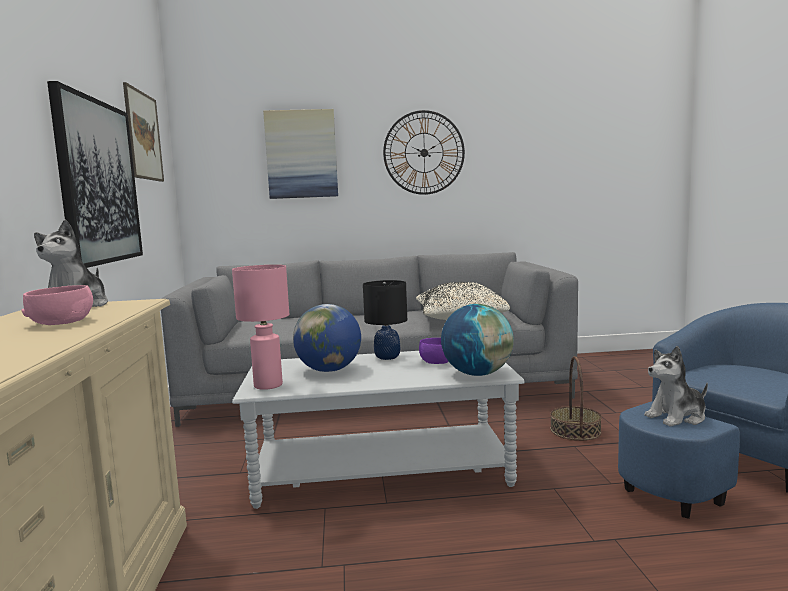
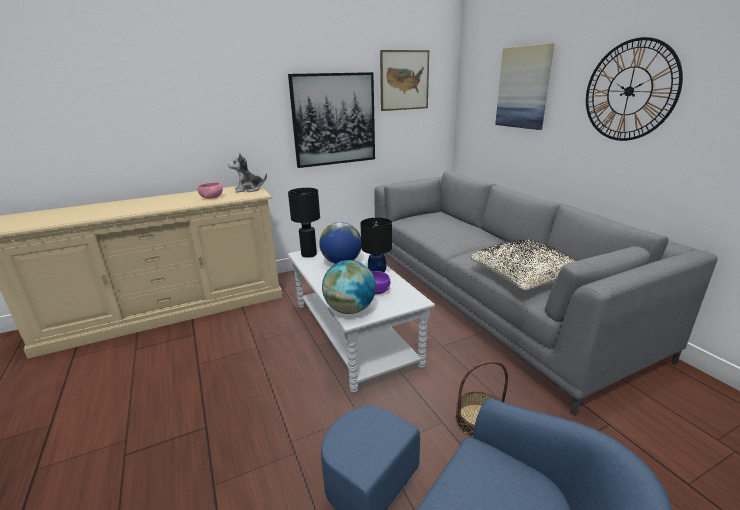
camera: 70 degrees right, 15 degrees up
pink table lamp [232,265,289,390] -> black table lamp [288,188,320,258]
plush toy [644,346,708,427] -> none

